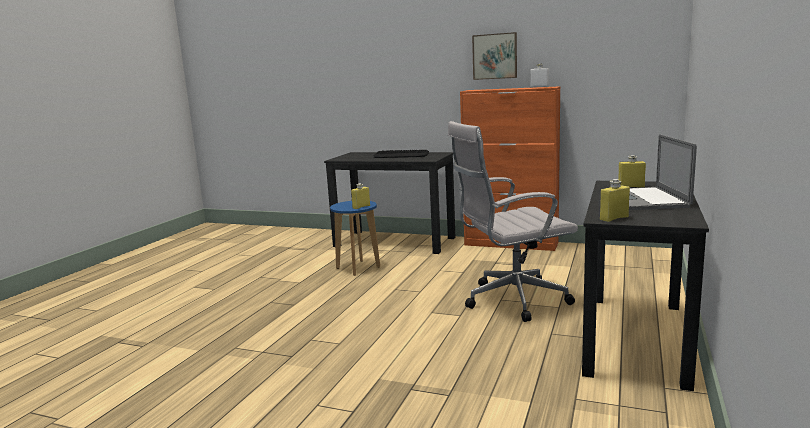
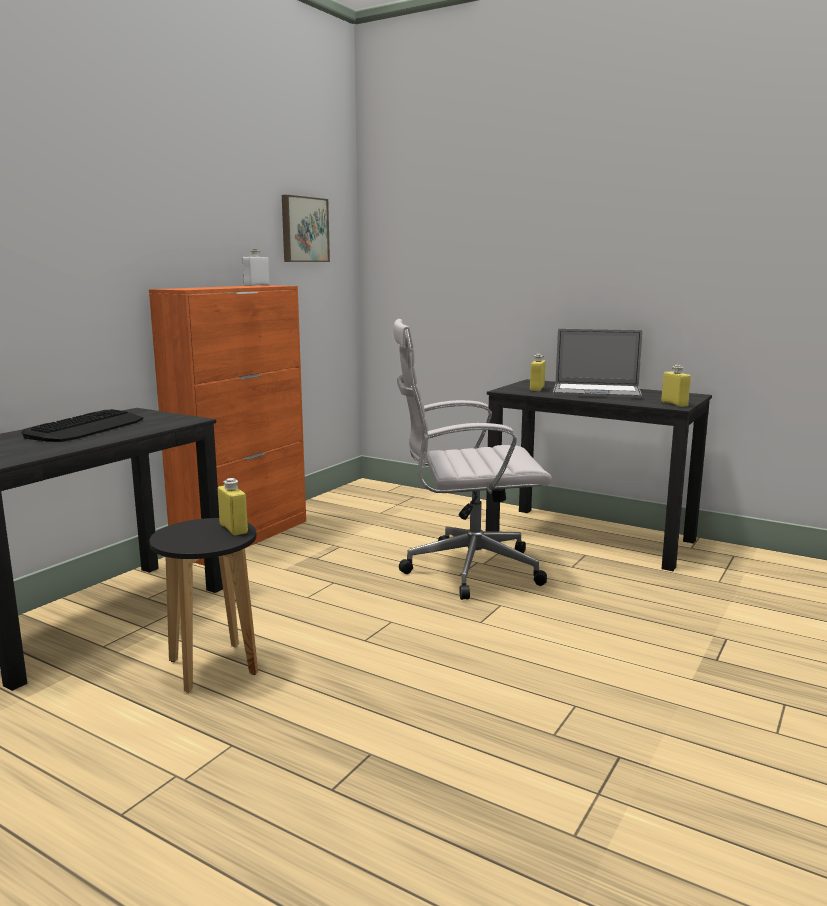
camera: 80 degrees left, 0 degrees up
blue stool [330,201,380,276] -> black stool [149,518,258,692]
white office chair [448,121,578,322] -> white office chair turned 90 degrees clockwise [394,319,552,600]
picture [472,32,517,80] -> picture moved to [282,195,330,262]

